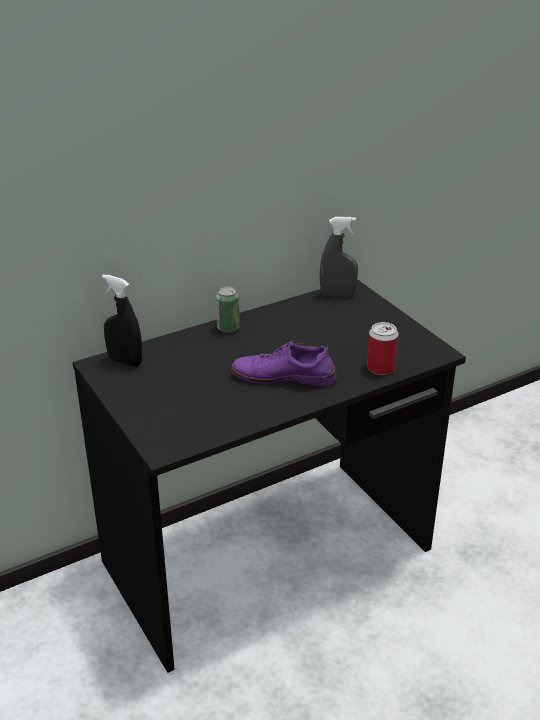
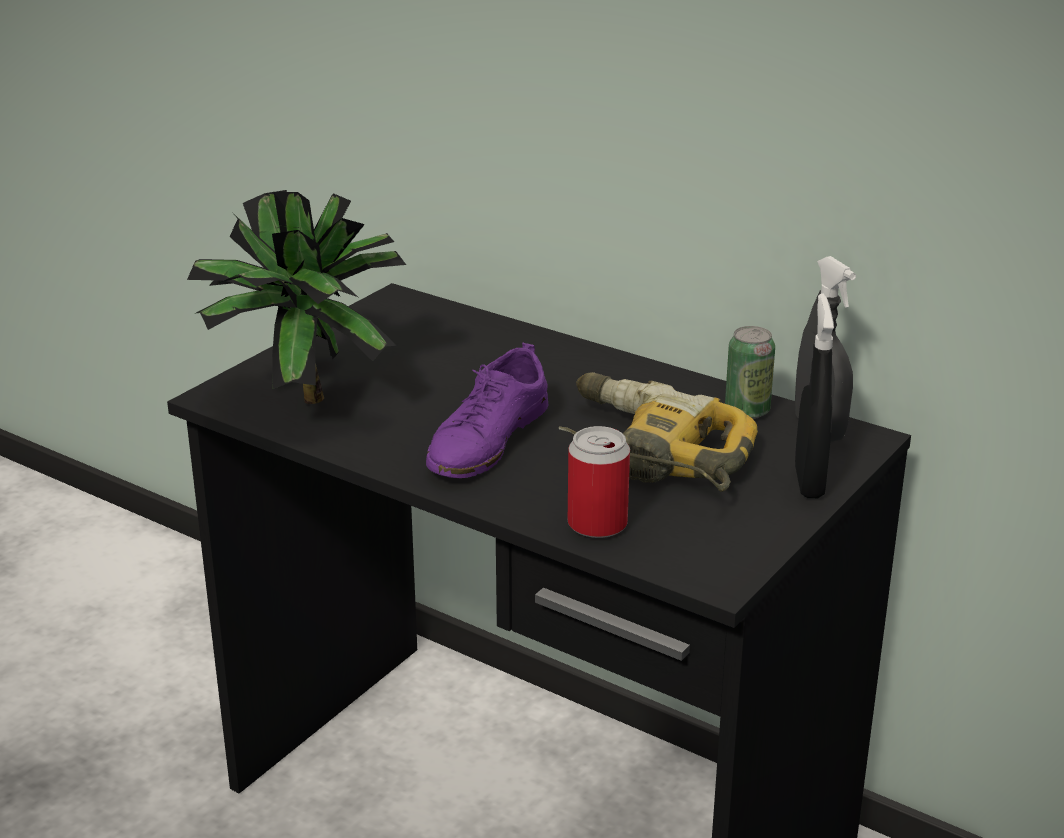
camera: 65 degrees right, 5 degrees down
black spray bottle [102,274,142,367] -> black spray bottle moved to [795,294,834,498]
can [216,286,240,333] -> can moved to [725,326,775,419]
purple shoe [231,340,337,386] -> purple shoe turned 135 degrees counterclockwise [426,343,548,478]
none -> potted plant [187,190,406,404]
none -> power drill [559,372,758,492]

